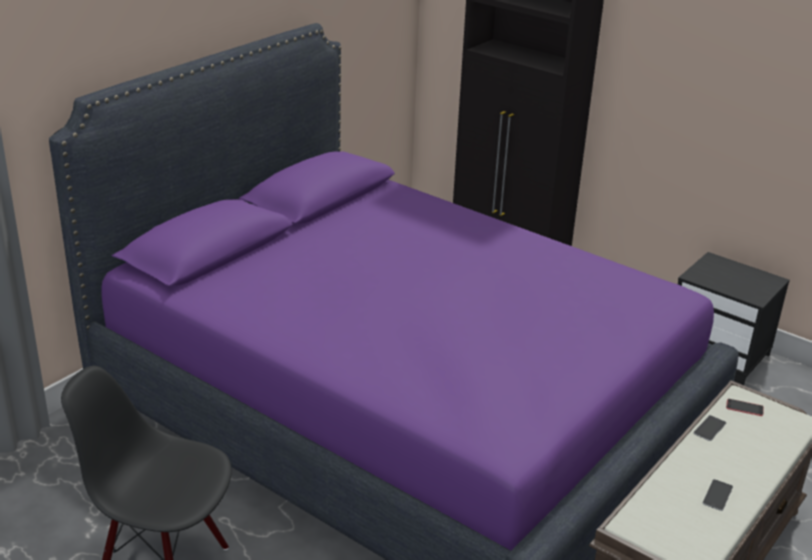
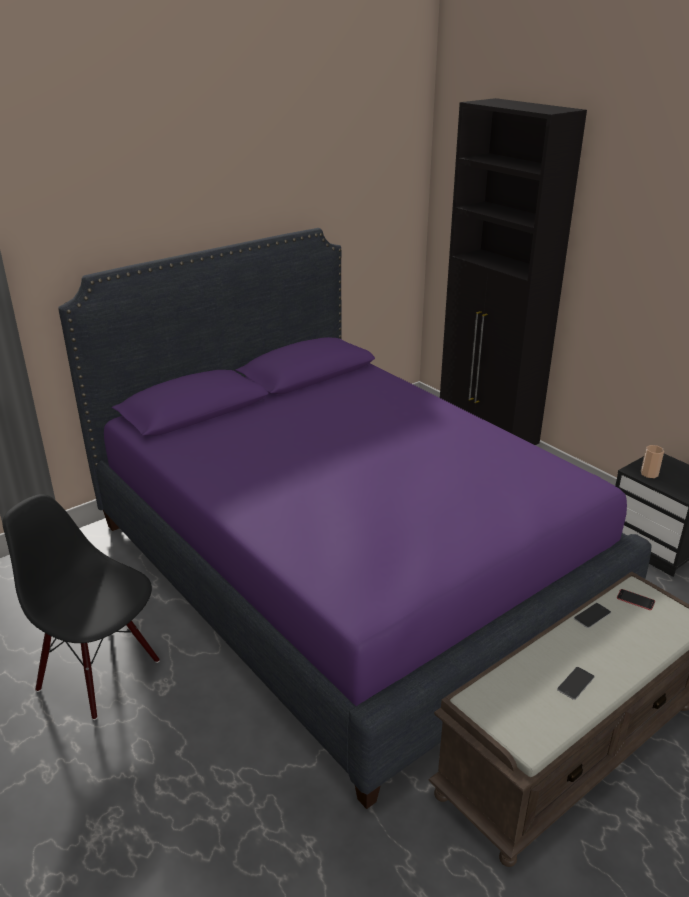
camera: 15 degrees right, 0 degrees up
none -> cup [641,445,664,478]

